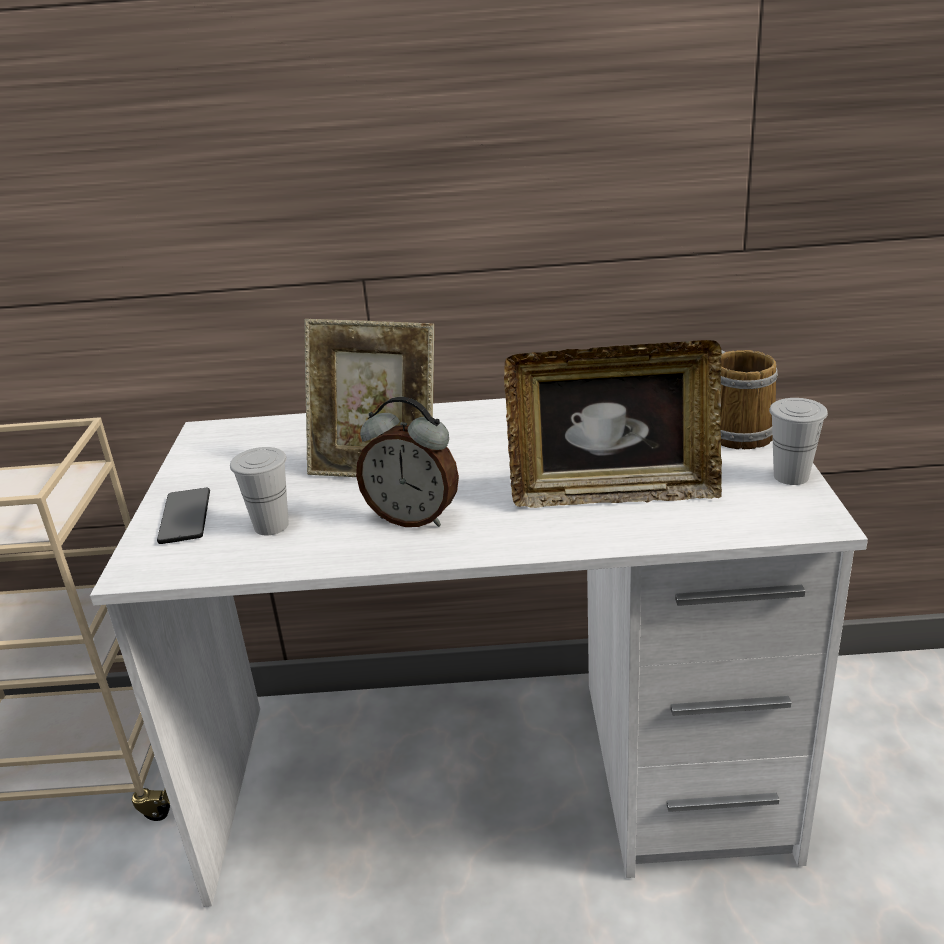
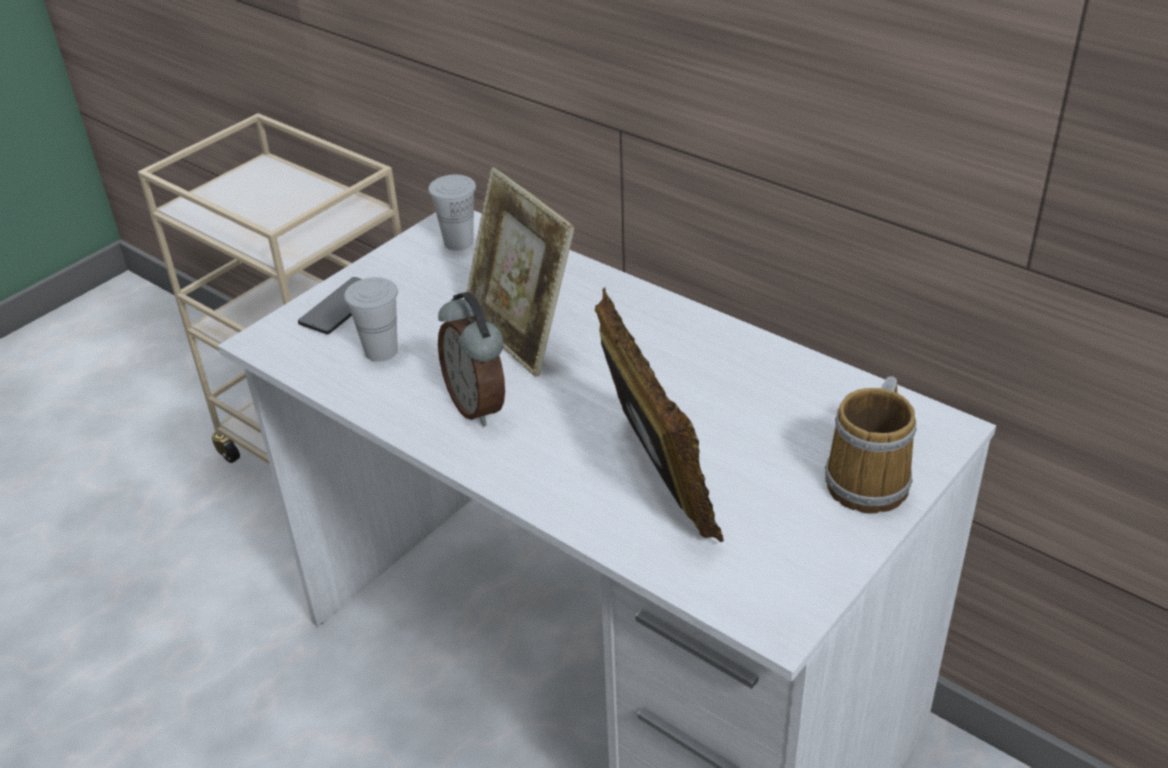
camera: 40 degrees right, 10 degrees up
picture frame [504,340,722,508] -> picture frame turned 150 degrees counterclockwise [594,287,724,542]
white cup [769,398,828,485] -> white cup moved to [428,175,476,251]

